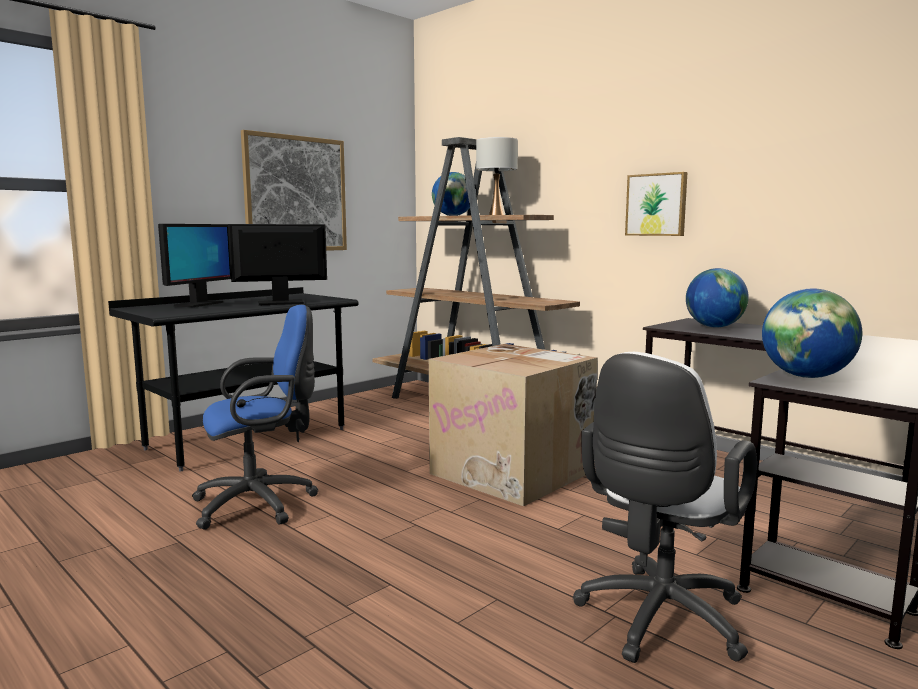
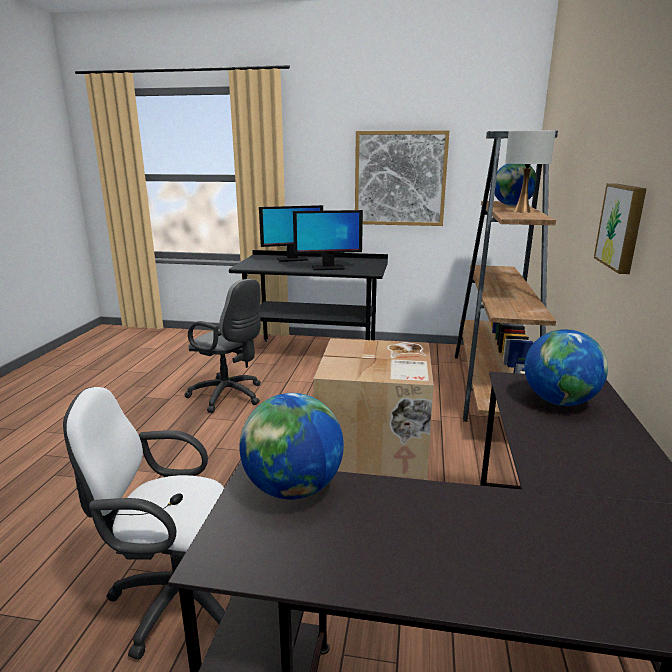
camera: 55 degrees right, 10 degrees up
blue office chair [192,305,318,529] -> grey office chair [184,279,261,413]
monitor [228,224,327,305] -> monitor turned 135 degrees clockwise [293,210,363,270]

